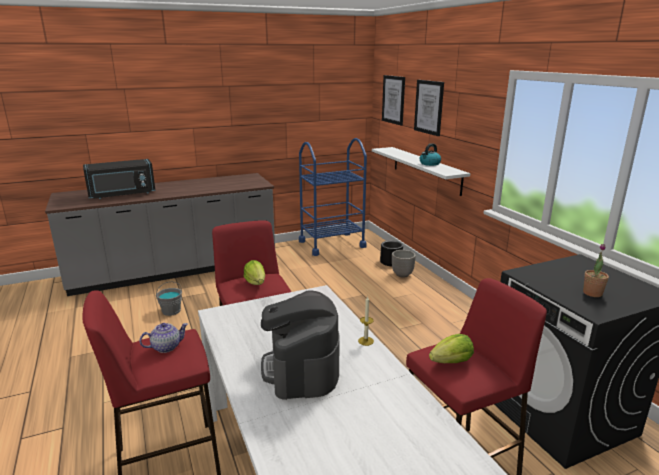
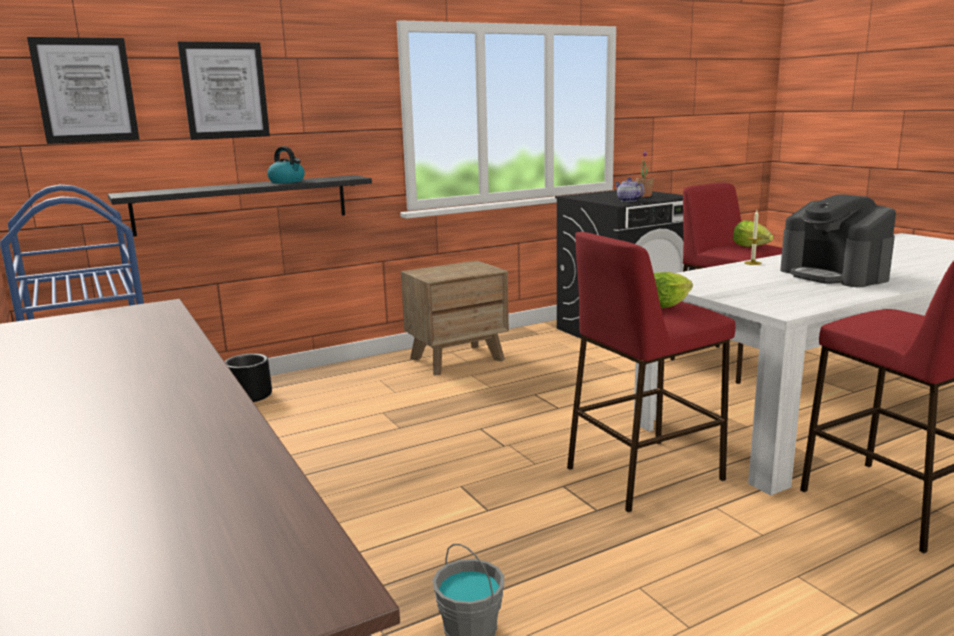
camera: 95 degrees left, 5 degrees down
black microwave [83,159,156,199] -> none
teapot [139,323,188,353] -> teapot moved to [615,177,645,202]
coffee machine [261,290,340,400] -> coffee machine turned 75 degrees clockwise [780,195,896,287]
white shelf [372,147,470,196] -> black shelf [108,175,372,237]
planter [392,250,416,278] -> none
none -> brown nightstand [401,260,509,375]

